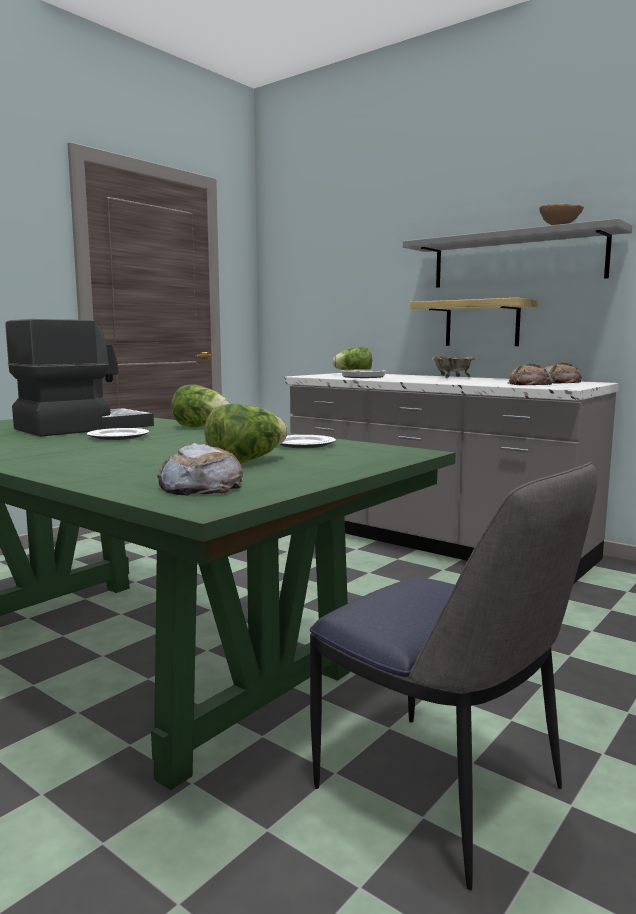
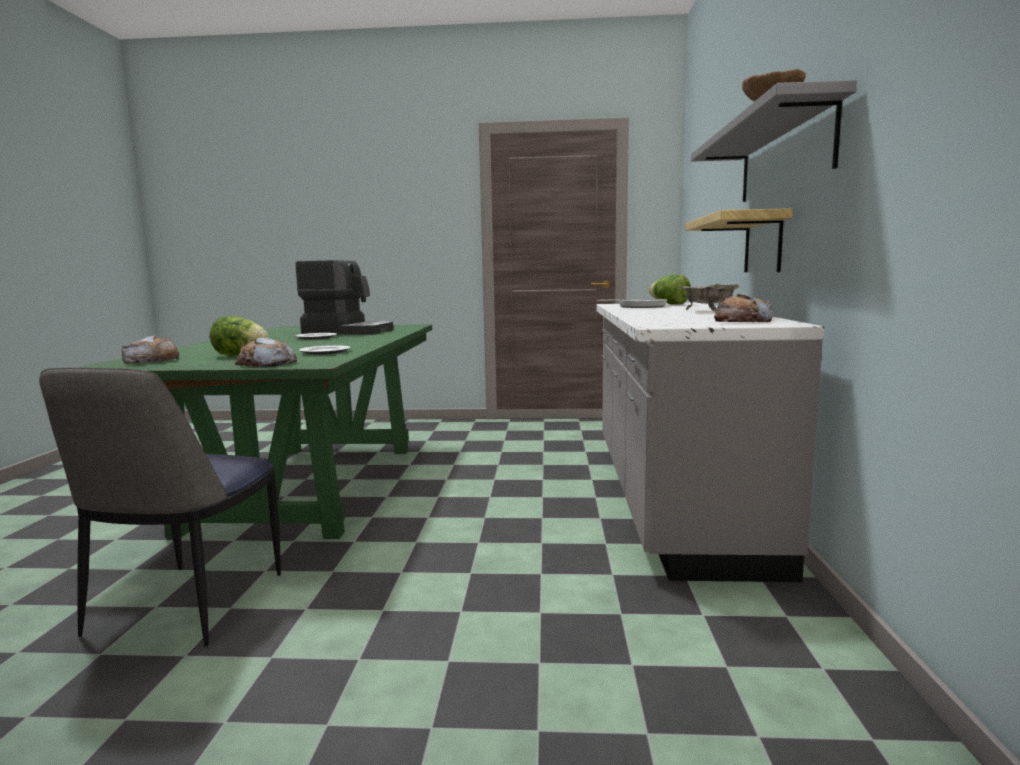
camera: 55 degrees right, 0 degrees up
lettuce [171,385,230,427] -> none
bread [508,363,553,385] -> bread moved to [235,337,297,367]

